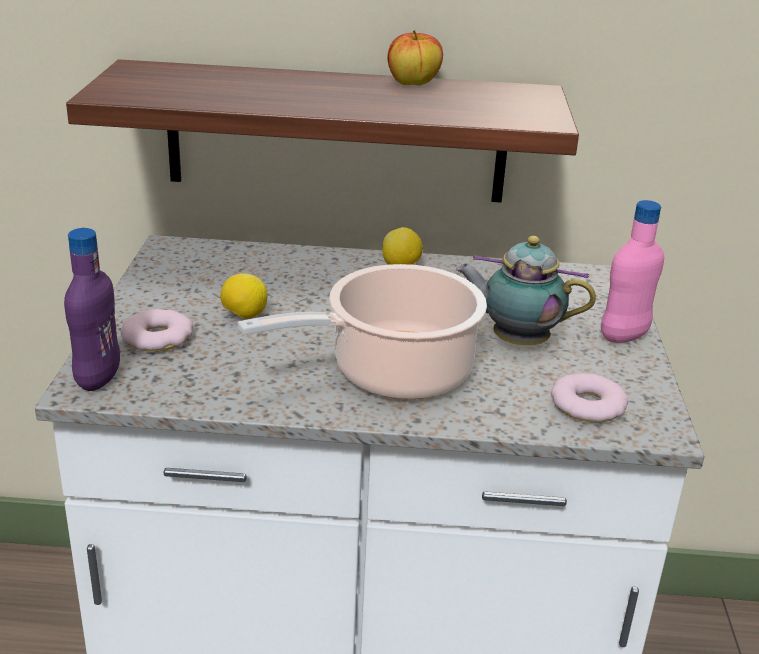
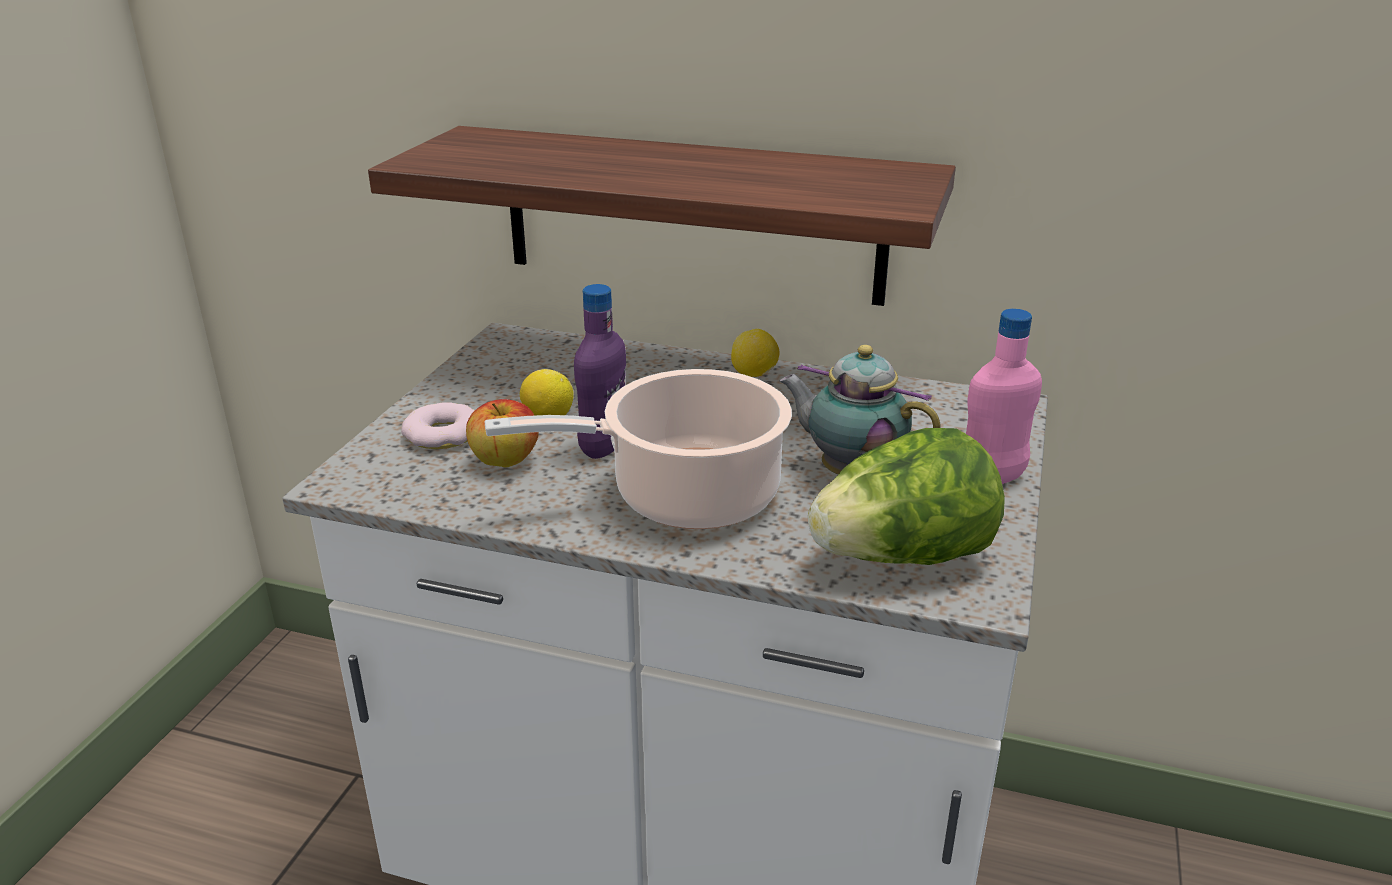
camera: 15 degrees right, 0 degrees up
purple bottle [64,228,120,391] -> purple bottle moved to [574,284,626,459]
apple [388,30,443,86] -> apple moved to [466,399,539,467]
donut [551,373,628,423] -> lettuce [808,428,1005,565]

